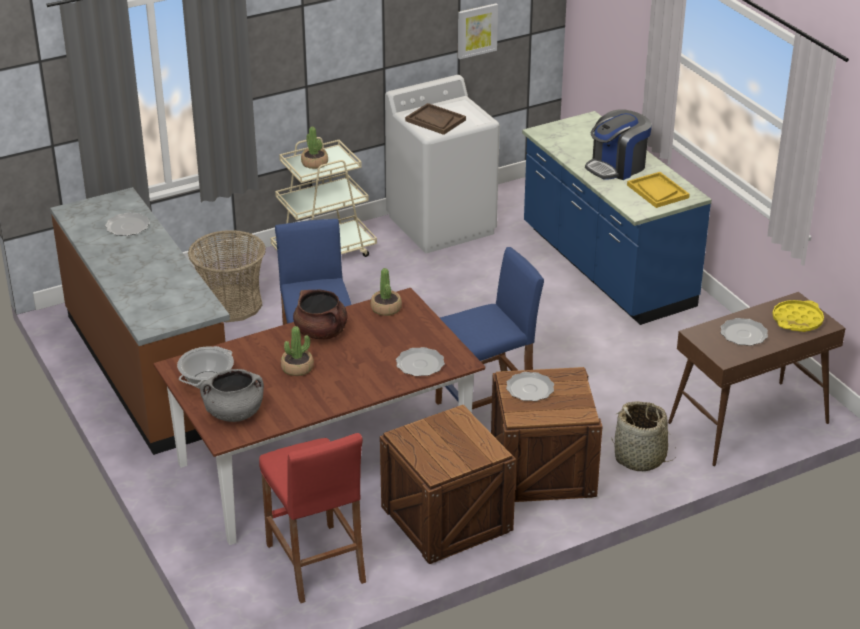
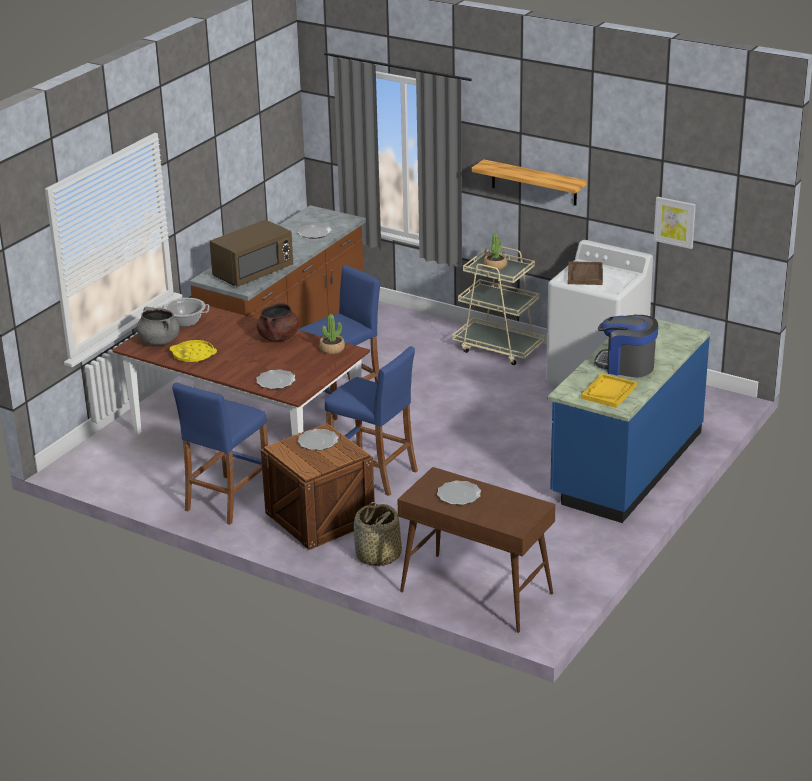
camera: 60 degrees right, 5 degrees down
basket [188,230,266,322] -> none
red stool [259,433,366,603] -> none
potted plant [281,326,314,376] -> none
crate [380,405,516,564] -> blue stool [172,382,268,525]
yellow tray [772,300,824,332] -> yellow tray moved to [169,340,217,362]
none -> brown microwave [210,220,293,287]
none -> shelf [471,159,587,205]

